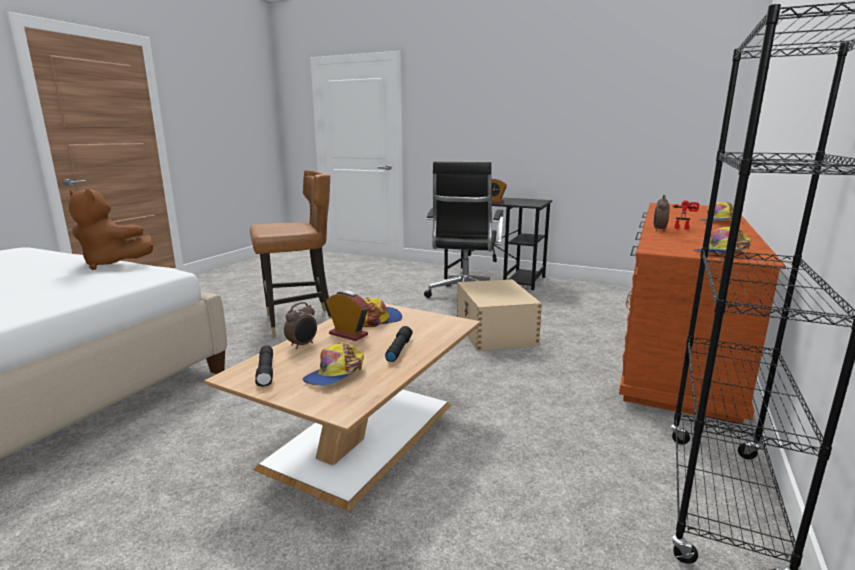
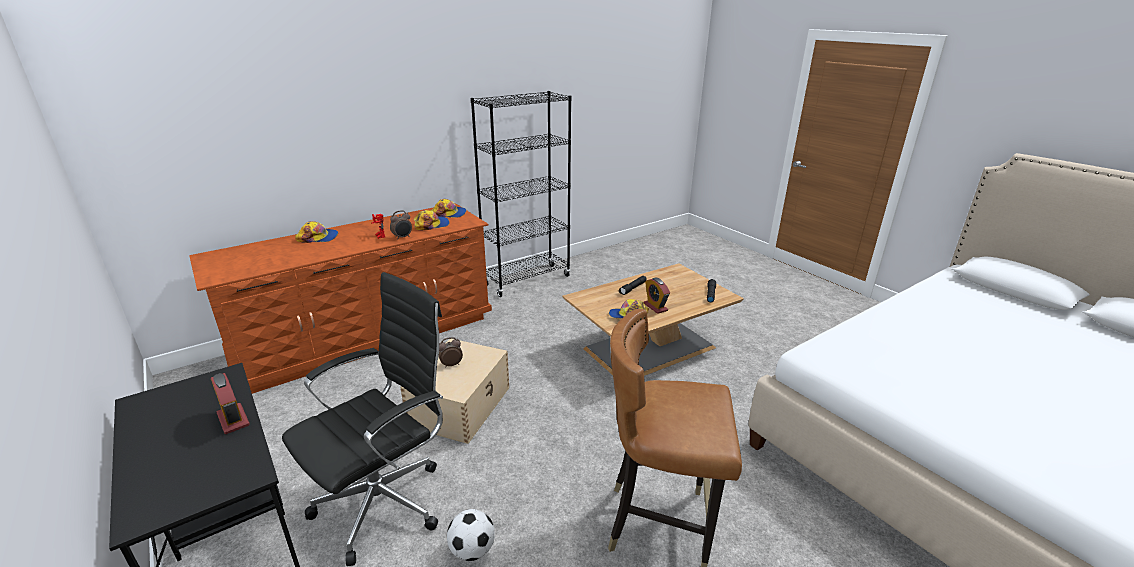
camera: 150 degrees left, 10 degrees up
brown plush toy [69,189,153,270] -> none
alarm clock [284,302,317,349] -> alarm clock moved to [439,337,463,368]
cap [303,342,364,385] -> cap moved to [414,210,449,230]
none -> football [447,509,495,561]

